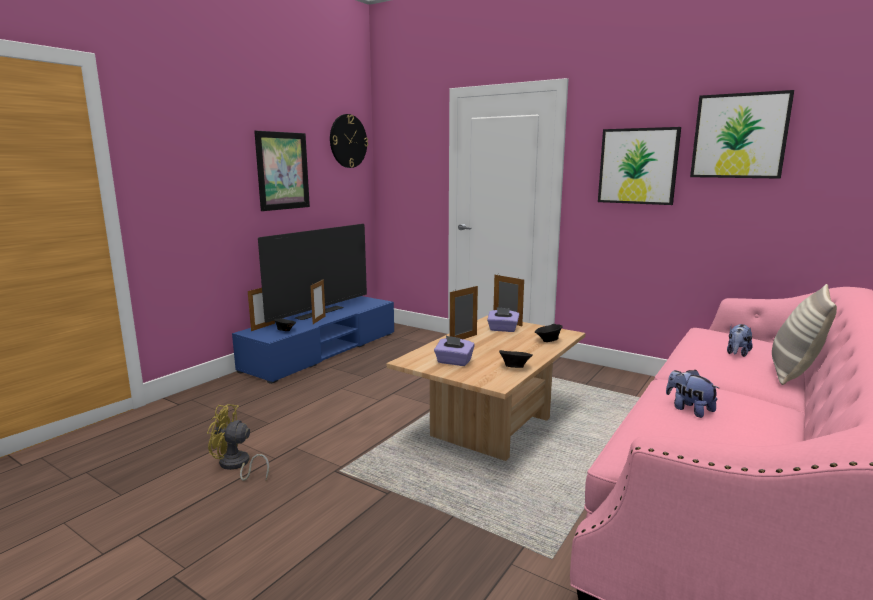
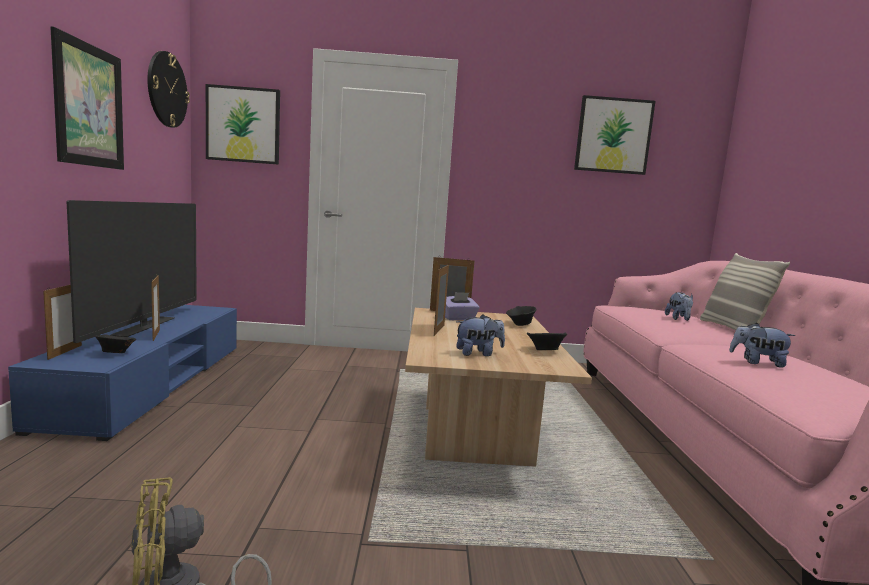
camera: 35 degrees left, 5 degrees down
purple tissue box [434,336,475,366] -> plush toy [456,314,505,356]
picture [598,127,681,205] -> picture moved to [206,84,280,165]

